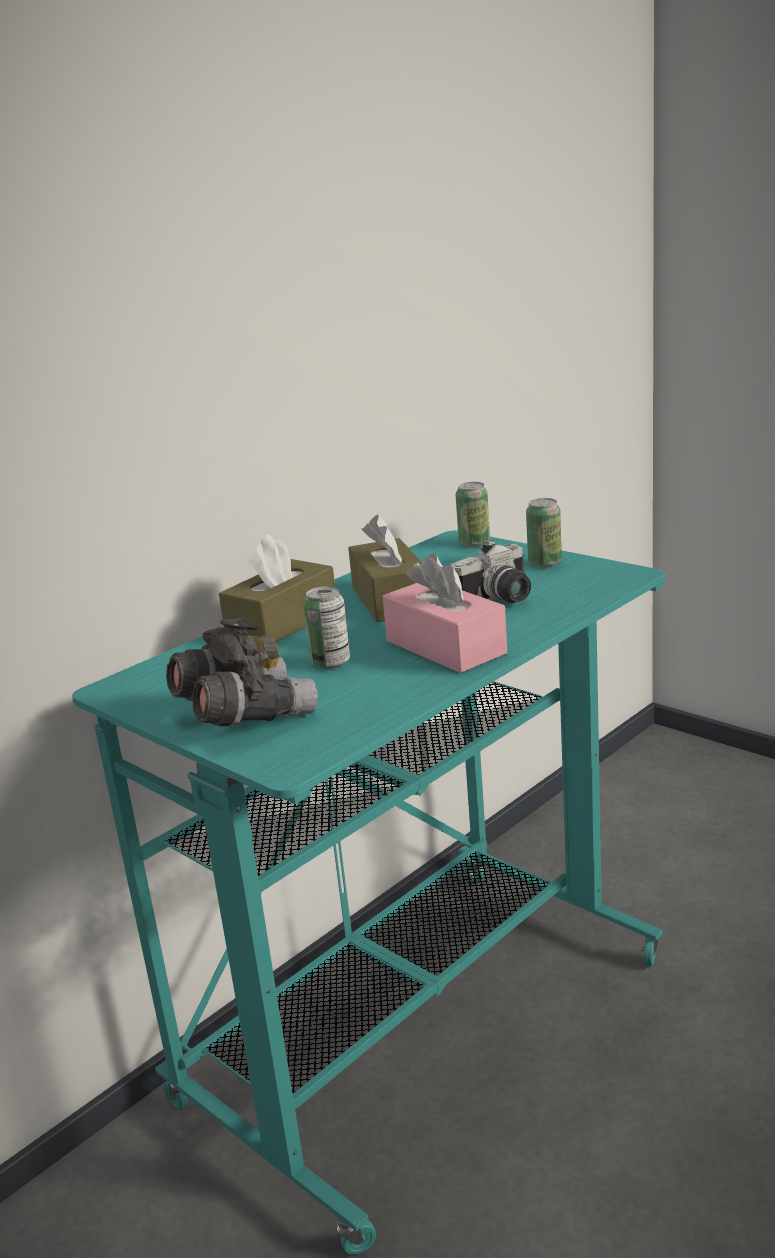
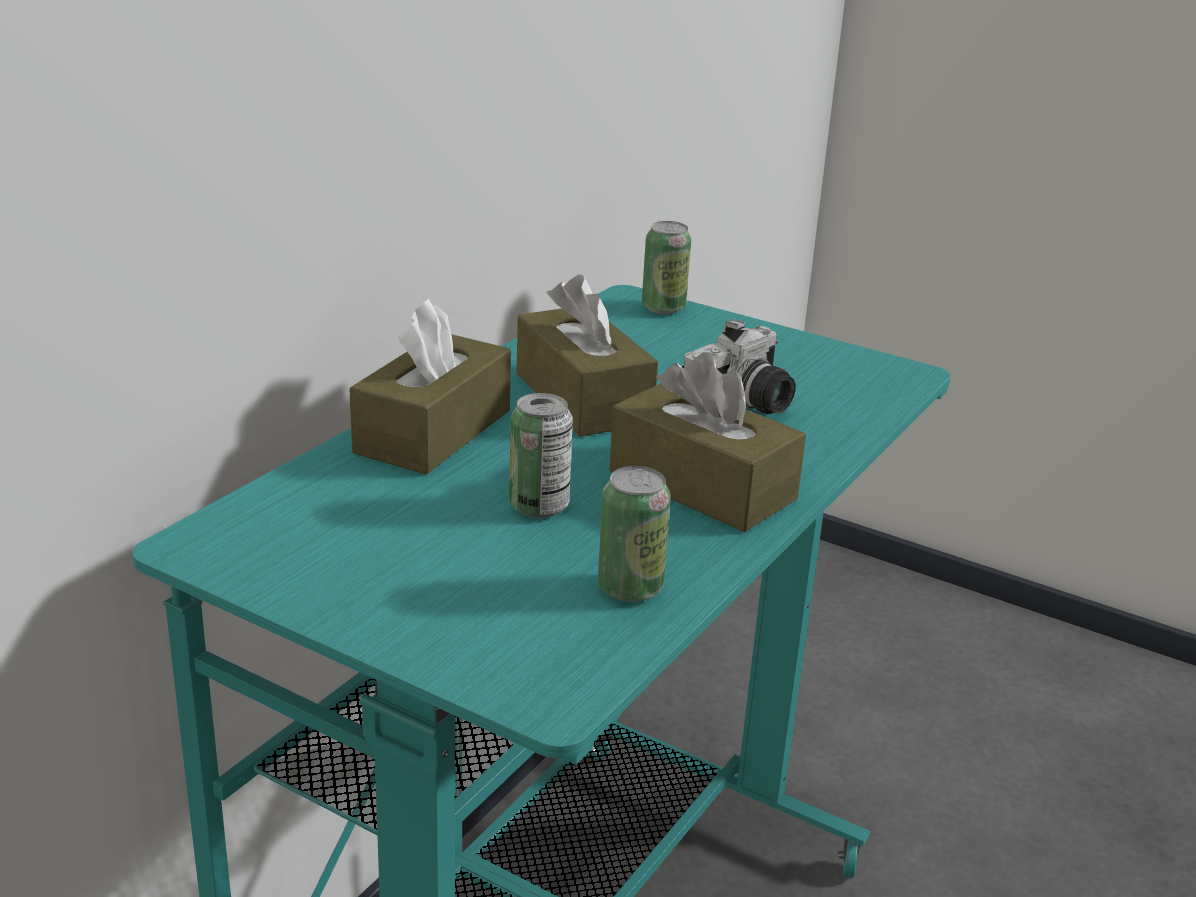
camera: 15 degrees left, 5 degrees up
grey binoculars [166,618,318,726] -> none
pink tissue box [382,554,507,673] -> brown tissue box [609,352,806,532]
can [526,498,562,567] -> can moved to [598,466,671,602]

